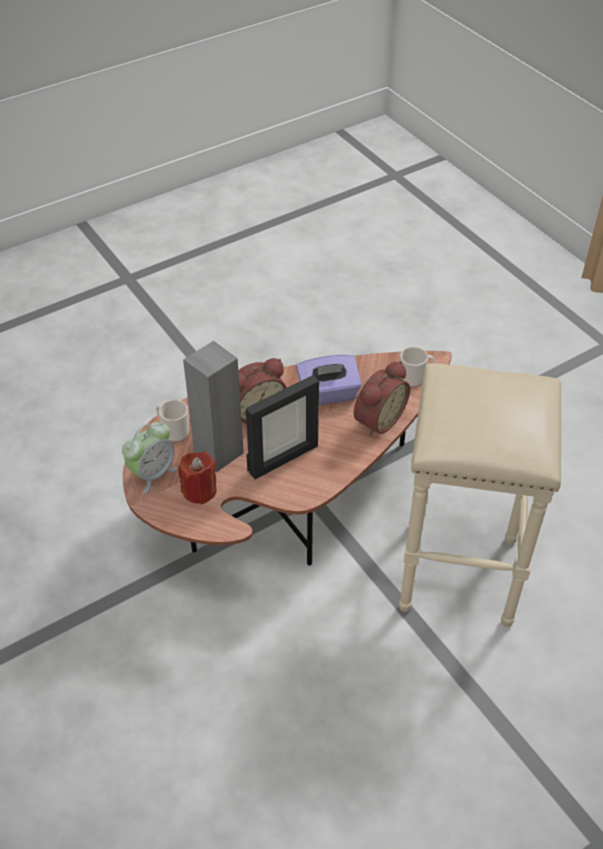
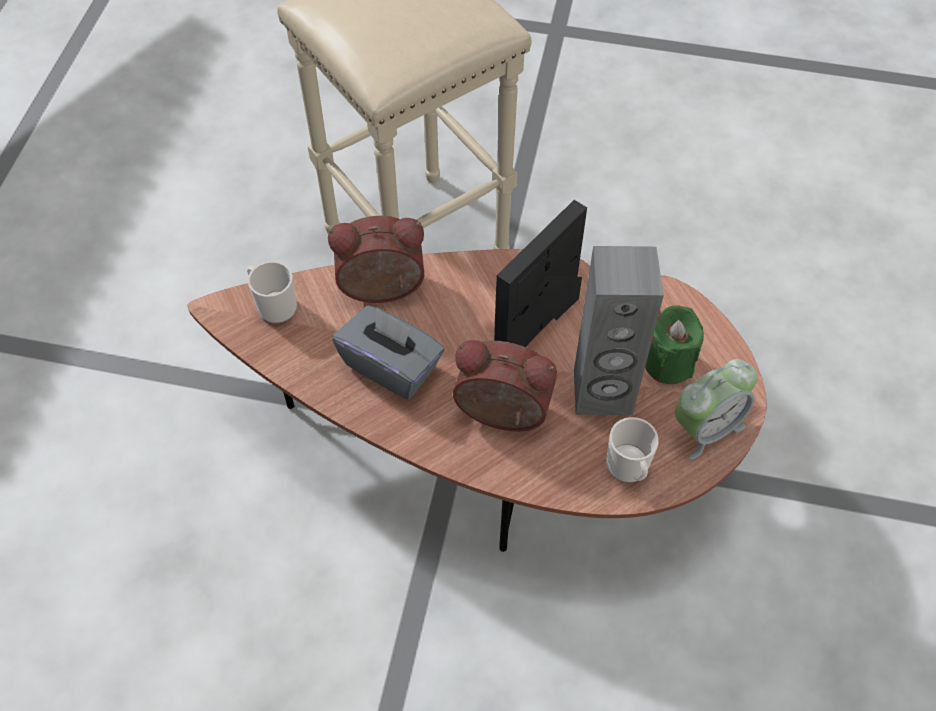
camera: 135 degrees left, 10 degrees up
alarm clock [122,422,178,493] -> alarm clock turned 150 degrees clockwise [675,359,758,459]
red candle [178,452,217,504] -> green candle [645,305,704,384]
picture frame [246,375,319,479] -> picture frame turned 60 degrees counterclockwise [494,200,587,347]
purple tissue box [296,355,362,405] -> grey tissue box [332,305,444,400]

